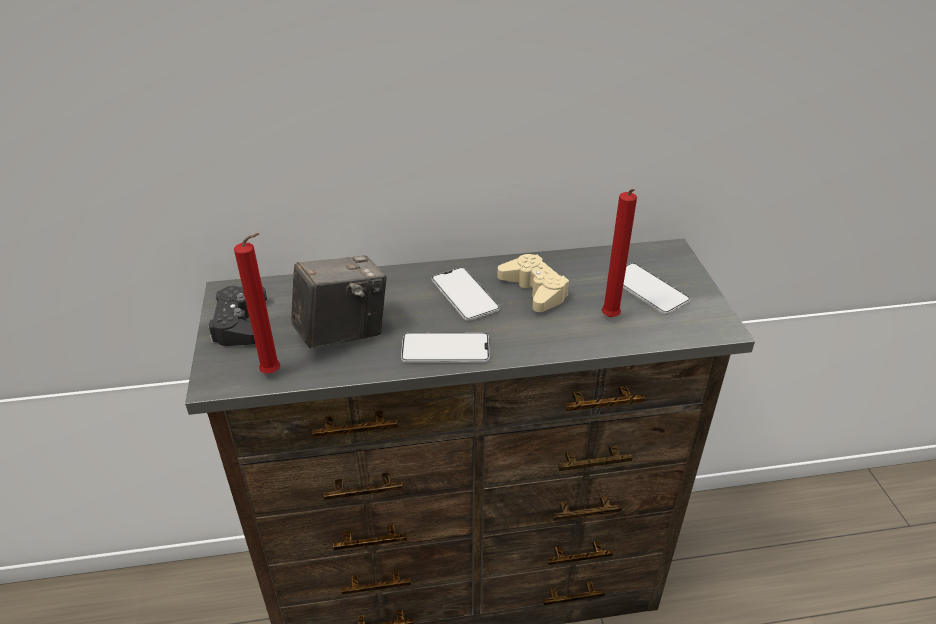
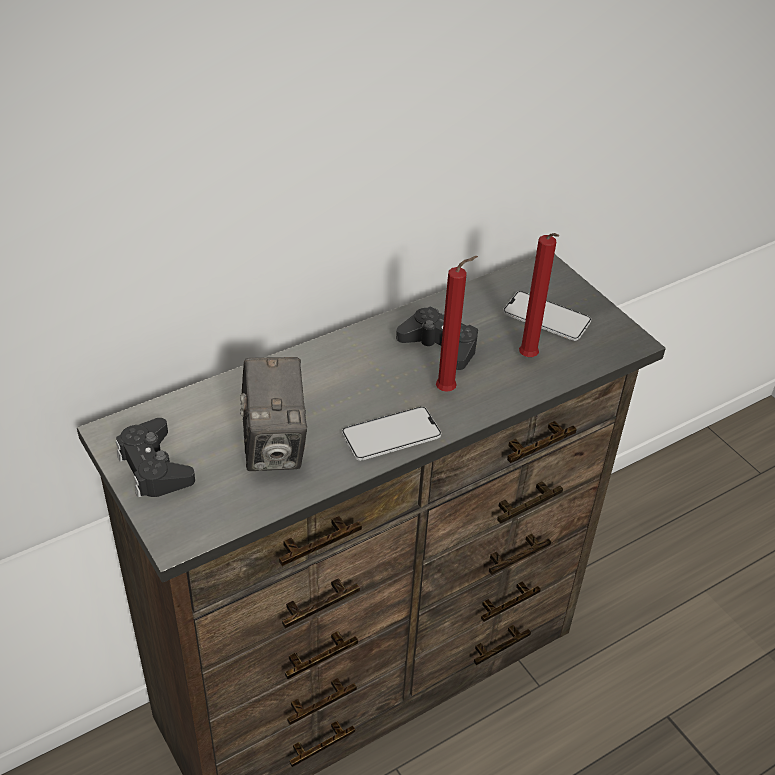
camera: 25 degrees left, 5 degrees up
red candle [234,233,280,374] -> red candle moved to [436,256,478,392]
camera [291,255,387,348] -> camera turned 135 degrees clockwise [240,357,307,471]
phone [432,267,500,321] -> none
beige game controller [497,254,569,312] -> black game controller [396,306,478,370]

